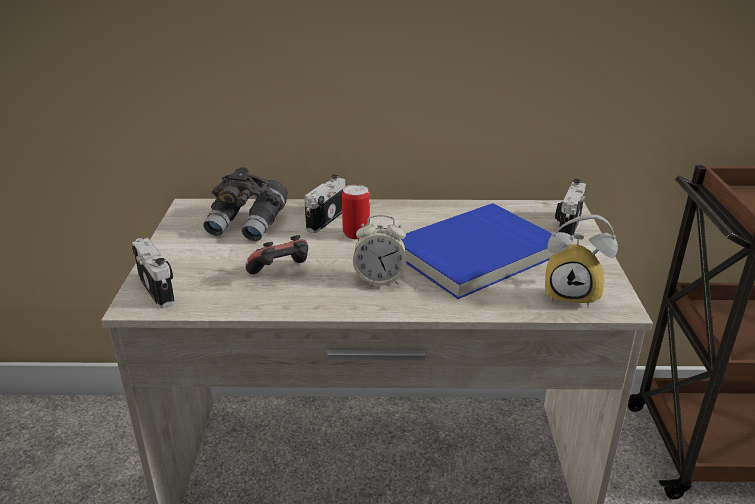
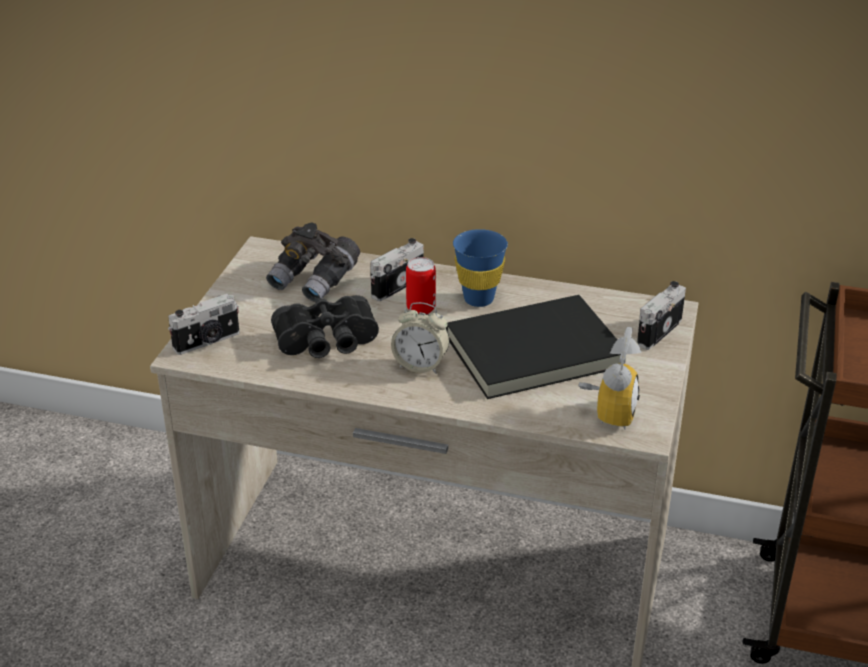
camera: 15 degrees right, 5 degrees up
camera [132,238,175,308] -> camera turned 75 degrees clockwise [168,294,240,355]
game controller [245,235,308,274] -> black binoculars [271,295,379,358]
blue book [402,203,554,299] -> black book [446,295,626,399]
alarm clock [545,215,618,308] -> alarm clock turned 105 degrees counterclockwise [579,327,642,430]
none -> blue cup [453,229,508,307]

